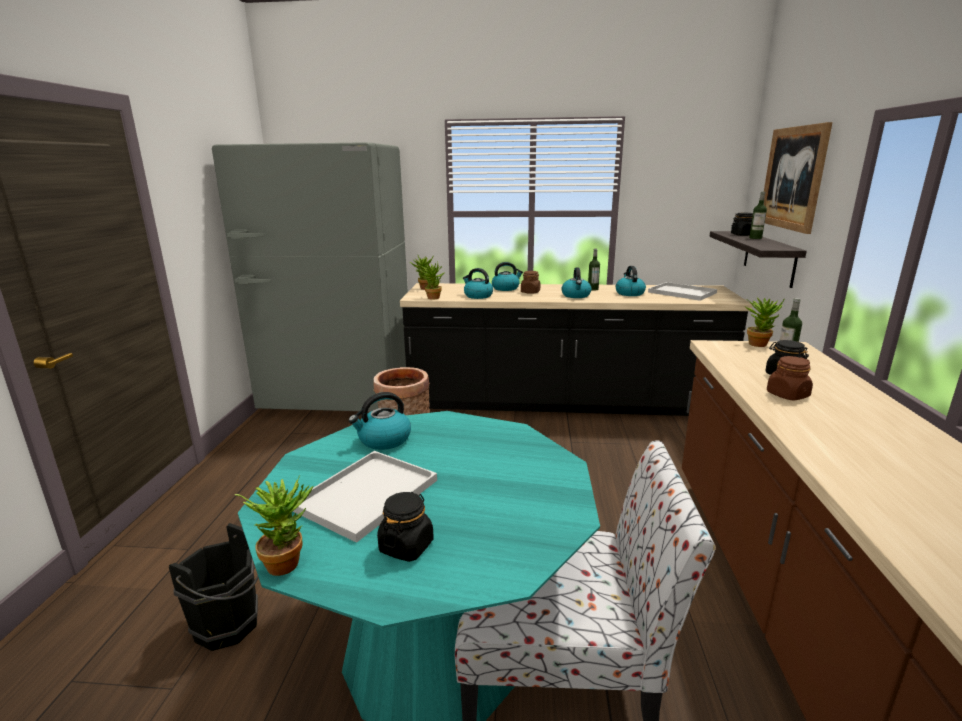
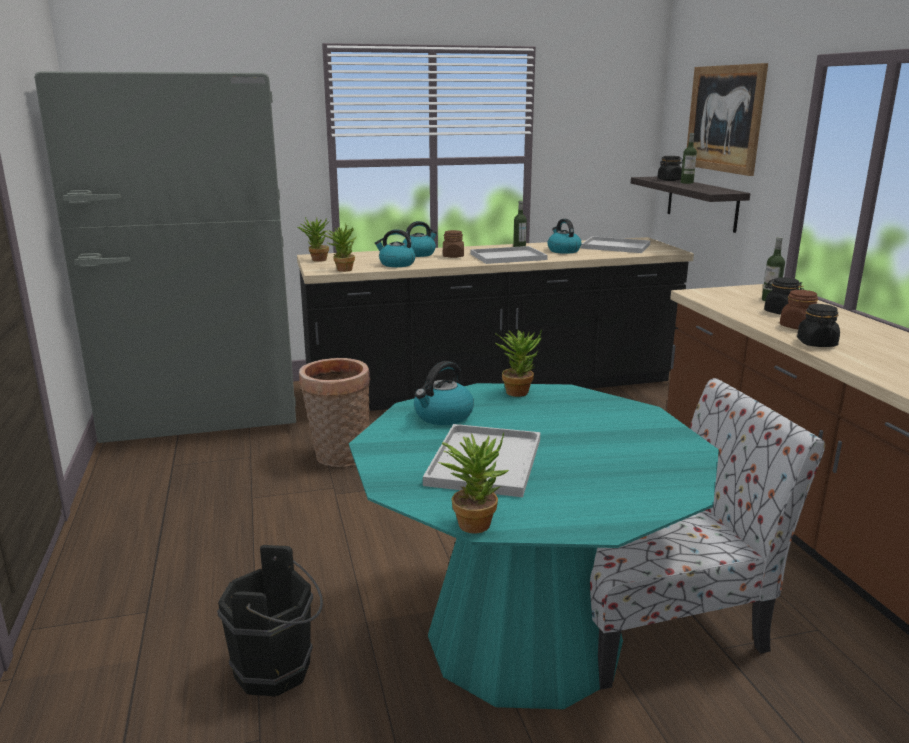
camera: 20 degrees left, 0 degrees up
black jar [377,492,434,562] -> black jar moved to [797,304,840,347]
kettle [562,267,591,298] -> white tray [471,246,548,264]
potted plant [744,298,785,347] -> potted plant moved to [496,330,542,397]

